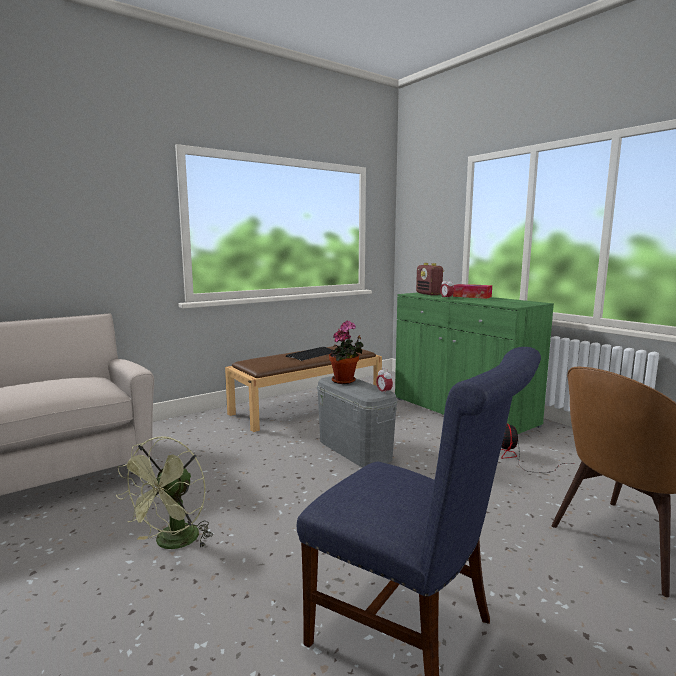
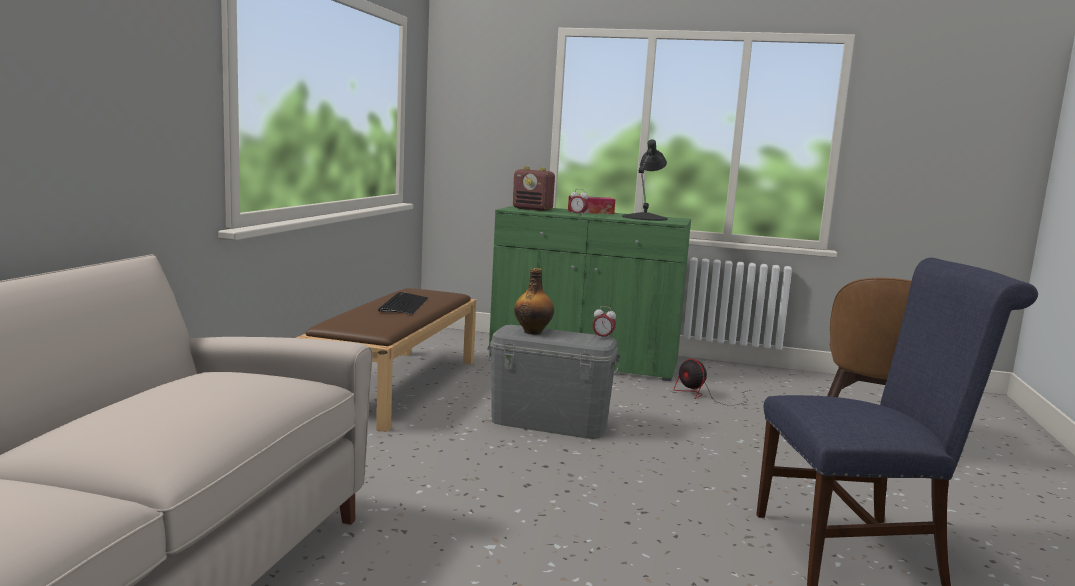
camera: 40 degrees left, 0 degrees up
green fan [116,436,213,549] -> none
potted plant [329,321,364,384] -> bottle [514,268,554,335]
none -> black table lamp [622,139,668,221]

